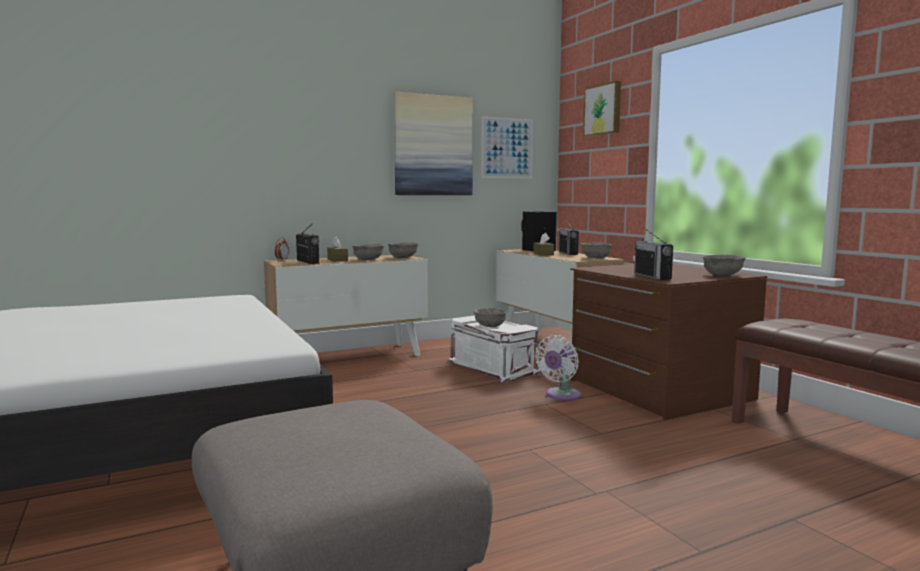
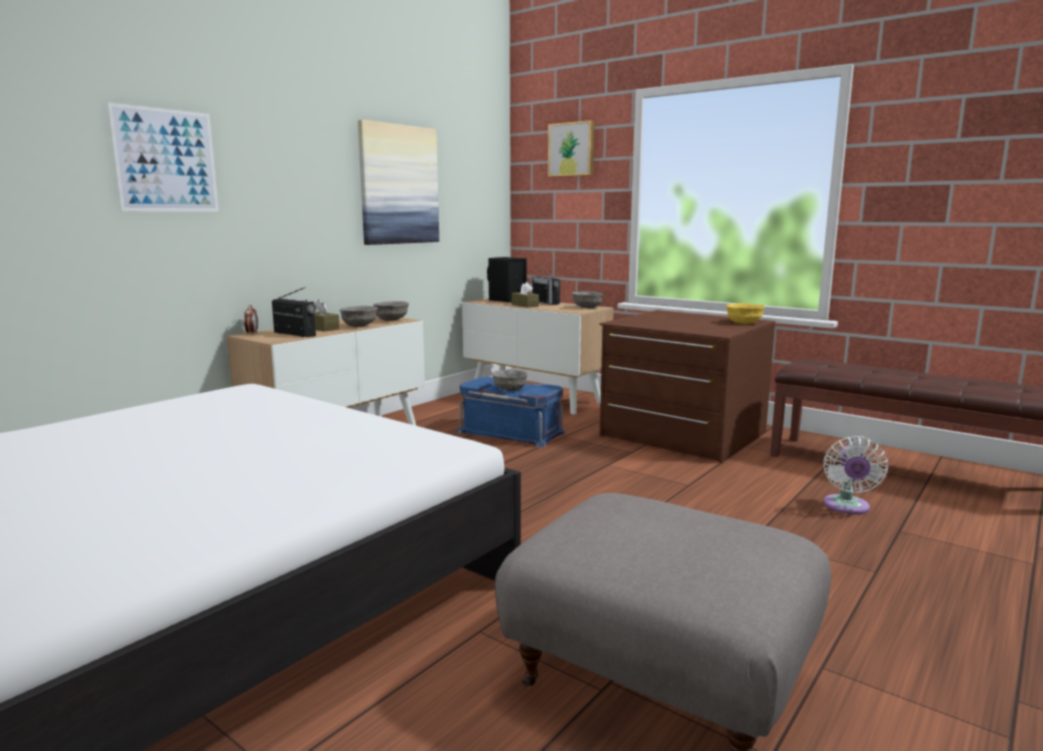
camera: 25 degrees left, 5 degrees up
white storage box [448,315,542,383] -> blue storage box [457,377,566,448]
picture [481,116,533,179] -> picture moved to [107,102,219,212]
white fan [535,335,581,401] -> white fan moved to [823,436,888,514]
radio [634,227,673,280] -> none
grey bowl [703,255,746,276] -> yellow bowl [726,303,765,324]

